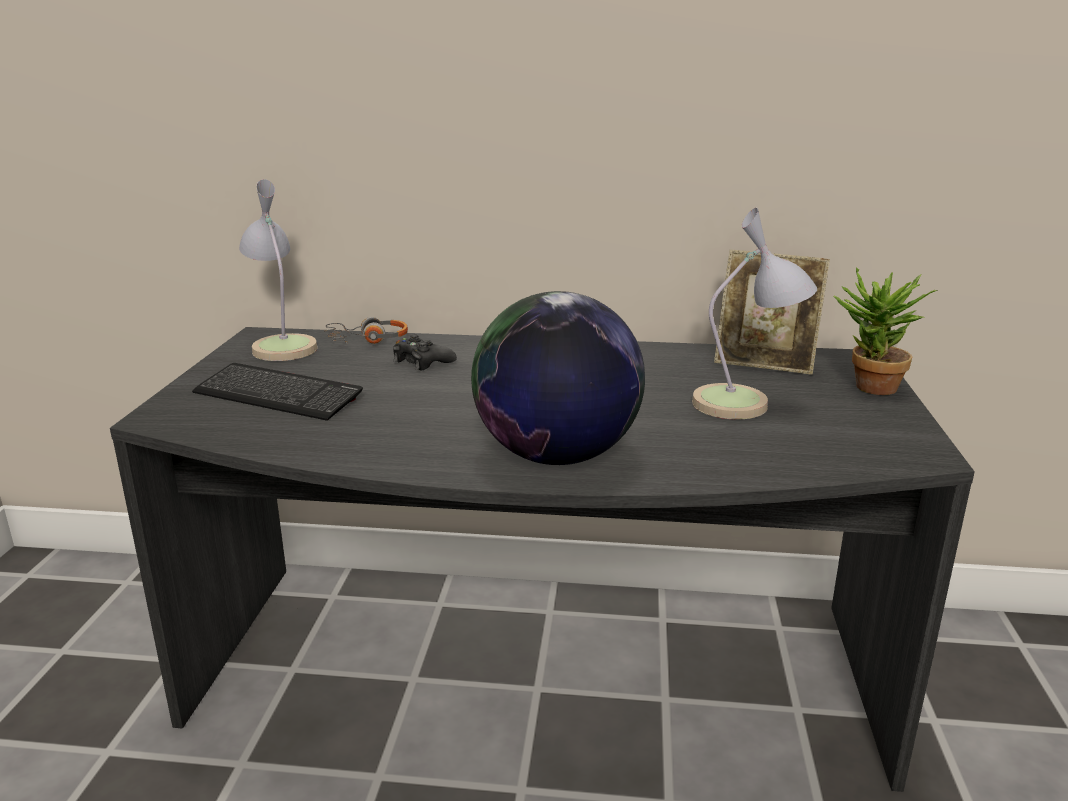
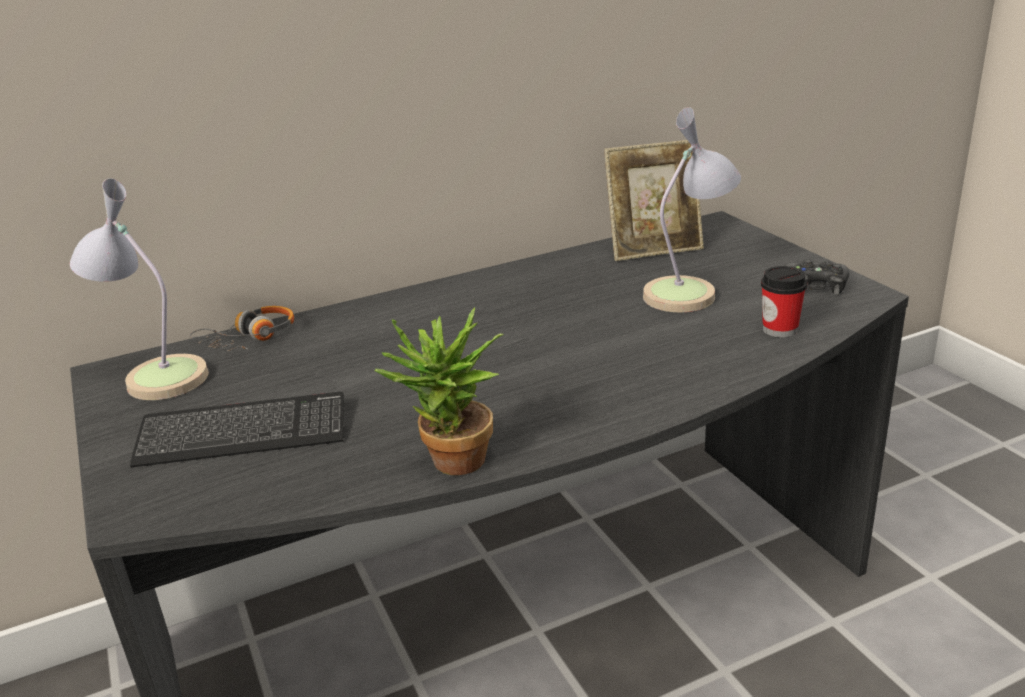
camera: 30 degrees left, 5 degrees up
black game controller [393,335,457,371] -> black game controller moved to [784,259,849,295]
globe [471,291,645,465] -> none
potted plant [833,267,938,395] -> potted plant moved to [375,308,503,475]
none -> cup [761,266,807,338]

